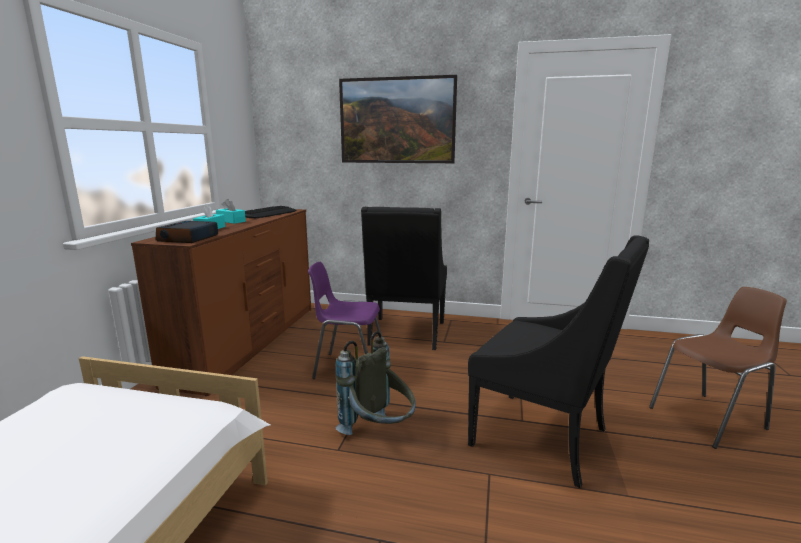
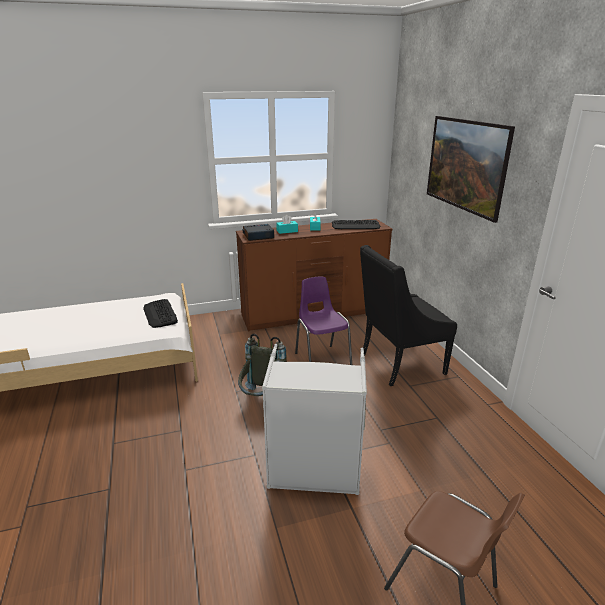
camera: 60 degrees right, 10 degrees up
black armchair [468,235,649,488] -> grey laundry basket [262,344,367,495]
none -> keyboard [143,299,178,328]

